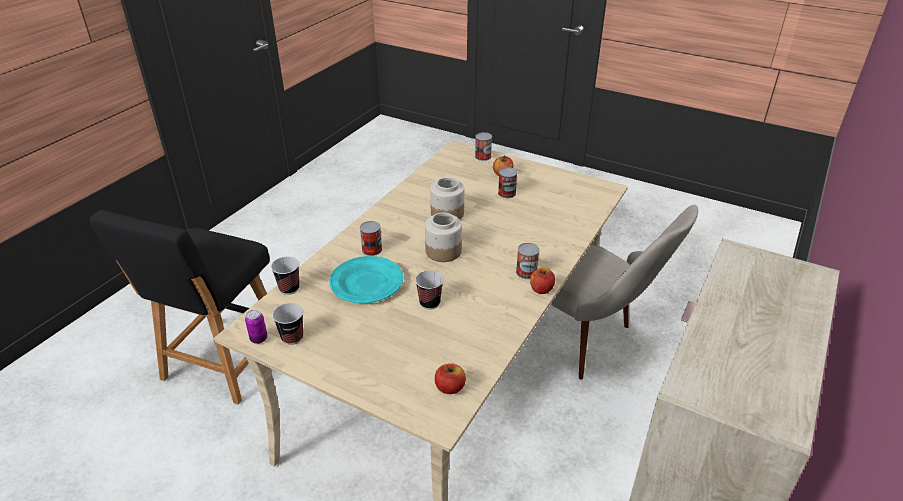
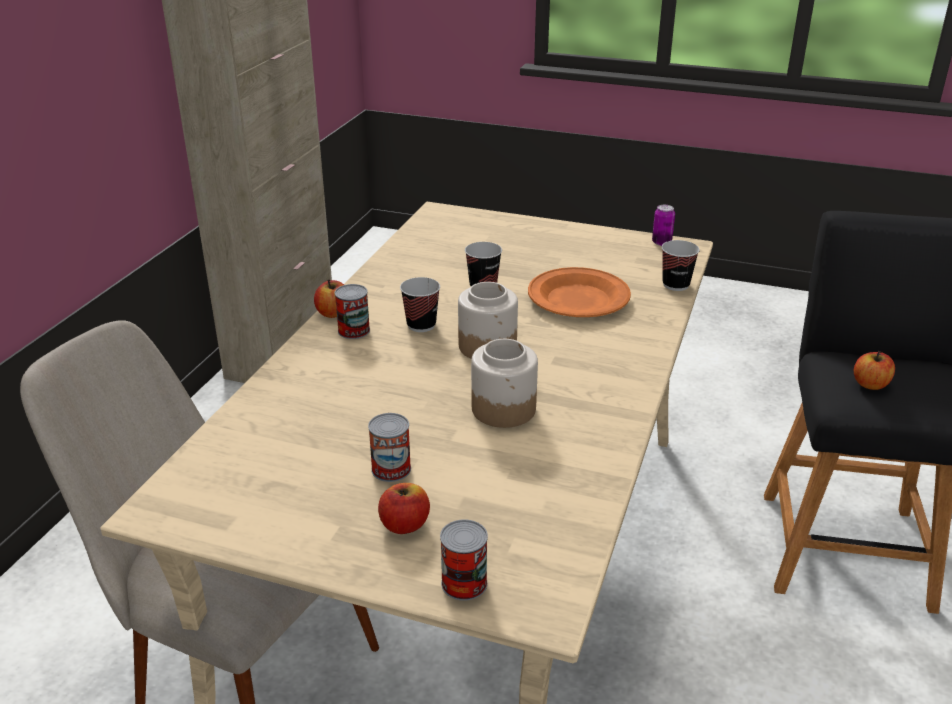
camera: 170 degrees right, 5 degrees down
cup [272,303,303,345] -> cup moved to [400,277,440,332]
turquoise plate [330,256,403,303] -> orange plate [528,267,631,317]
can [360,221,382,256] -> none
apple [435,363,466,394] -> apple moved to [854,351,895,390]

